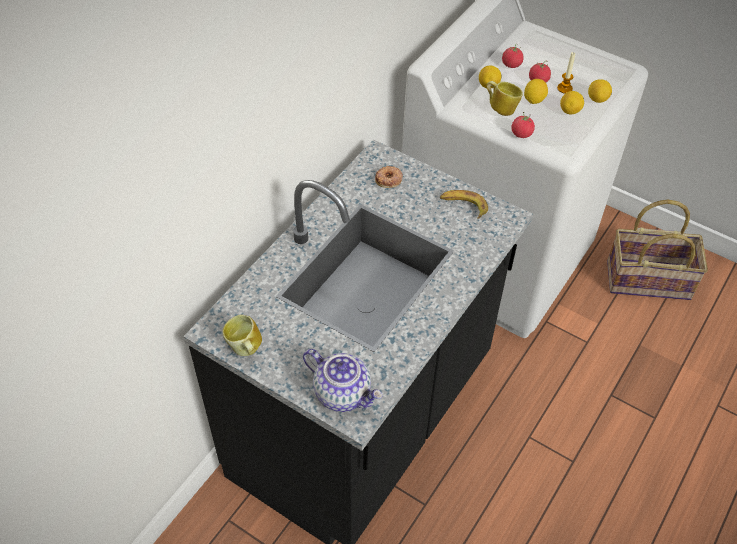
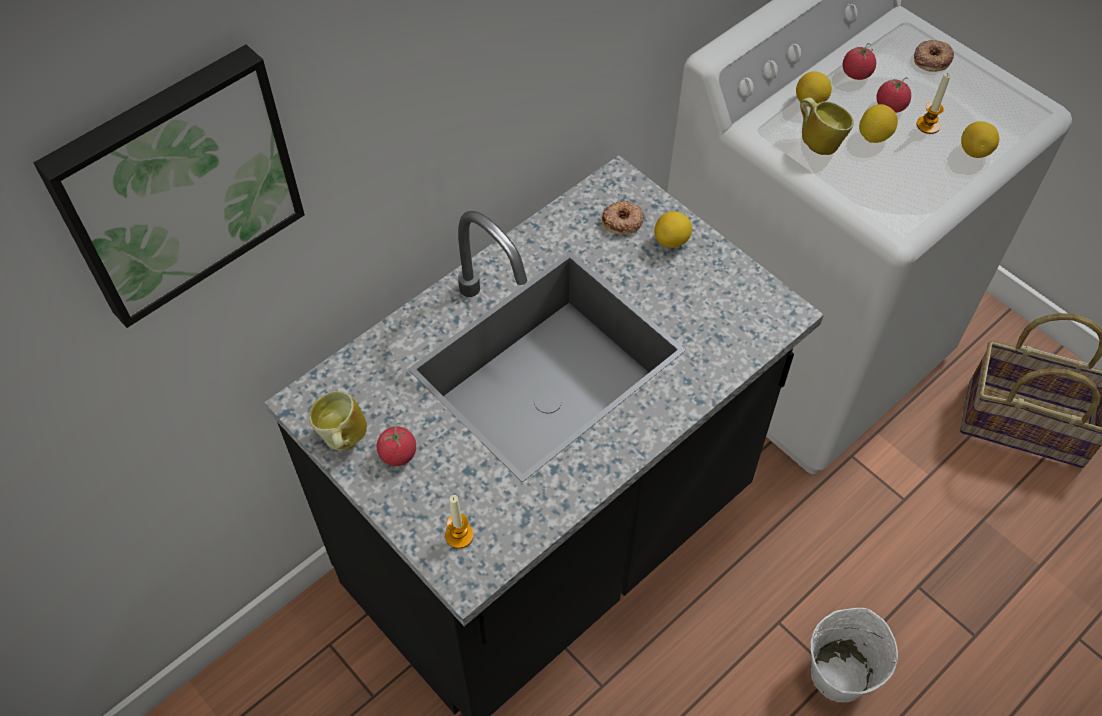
camera: 15 degrees right, 5 degrees up
teapot [303,349,383,412] -> candle [445,495,474,549]
banana [440,190,488,218] -> none
tomato [511,112,535,138] -> tomato moved to [377,423,416,466]
lemon [560,91,584,114] -> lemon moved to [654,211,692,248]
none -> picture [34,45,305,328]
none -> white bucket [811,608,898,703]
none -> donut [914,40,954,72]

